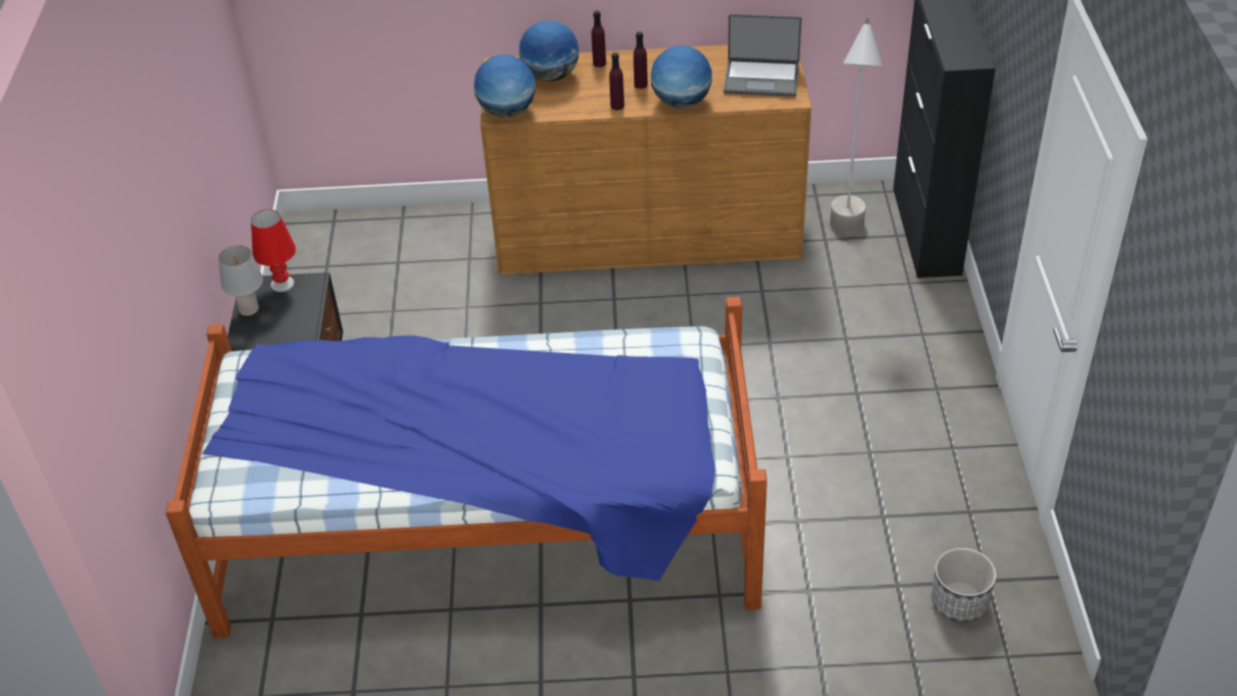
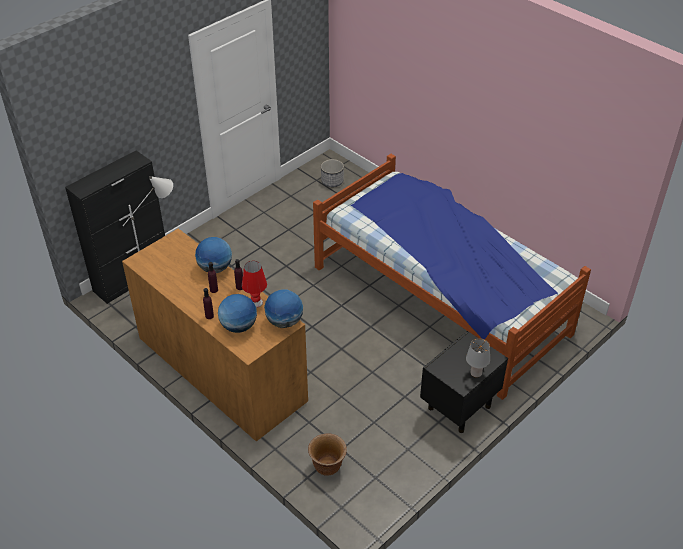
camera: 135 degrees left, 0 degrees up
red table lamp [251,209,296,292] -> red table lamp moved to [242,261,267,308]
laptop [724,14,802,97] -> none
none -> brown planter [308,433,347,476]

